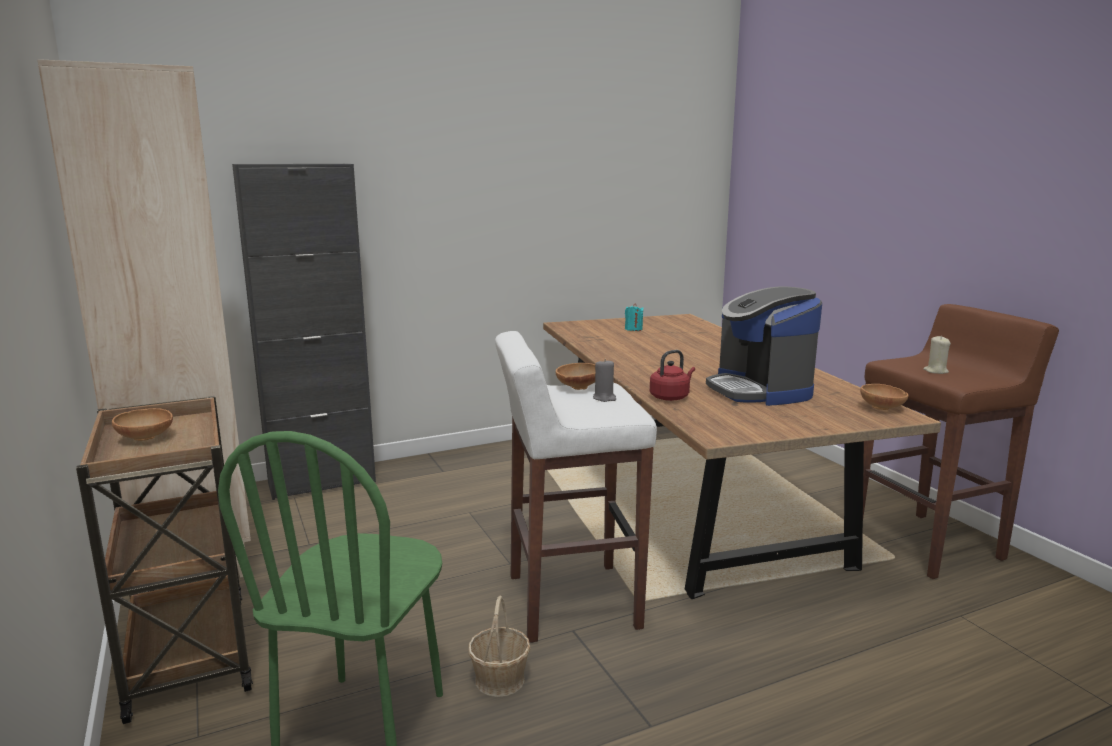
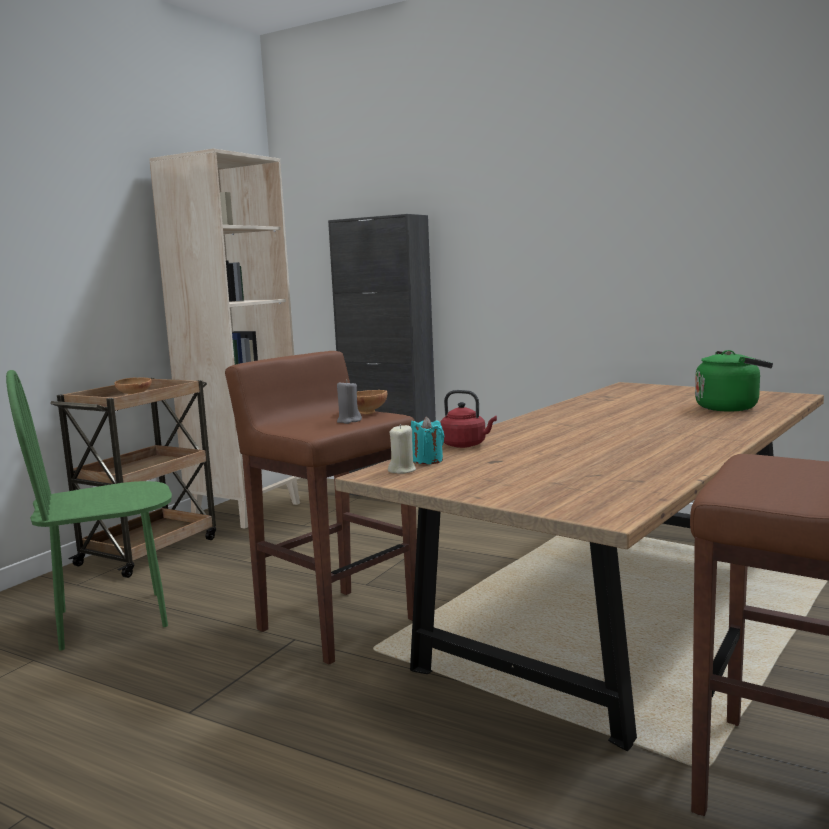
camera: 55 degrees right, 5 degrees down
basket [468,596,530,697] -> none
white stool [495,331,657,643] -> brown stool [225,351,417,665]
turquoise candle [625,303,644,331] -> turquoise candle moved to [411,417,444,464]
coffee machine [706,287,822,406] -> none
brown bowl [860,384,909,410] -> none
beige candle [923,336,951,374] -> beige candle moved to [388,424,416,474]
none -> green kettle [695,350,773,412]

